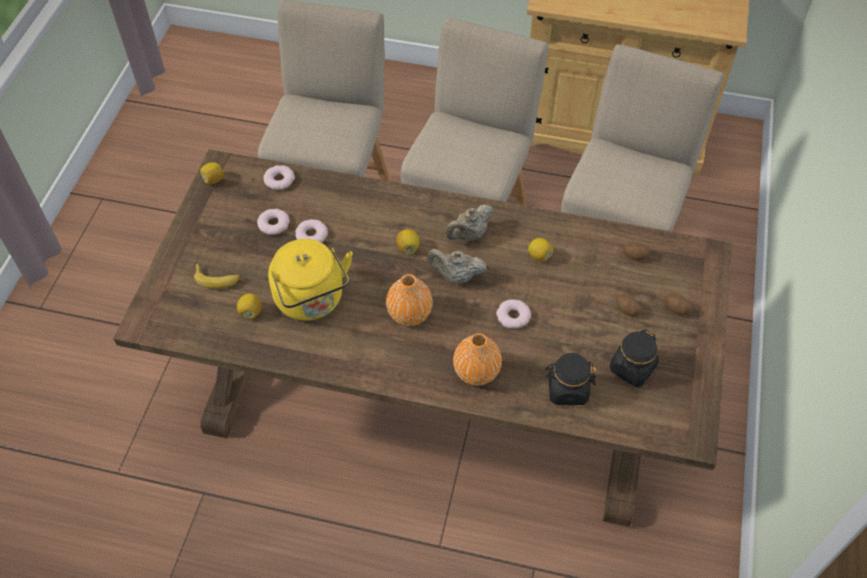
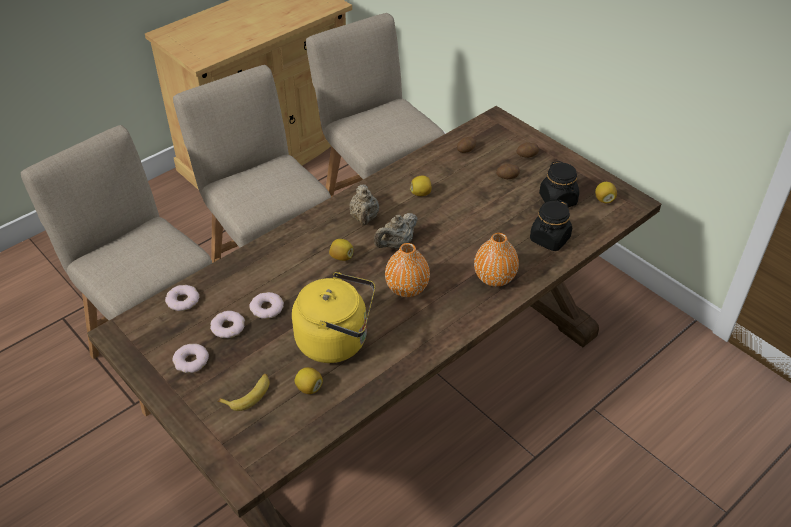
camera: 55 degrees left, 10 degrees down
lemon [200,162,224,184] -> lemon moved to [595,182,617,203]
donut [496,299,531,329] -> donut moved to [173,344,209,373]

